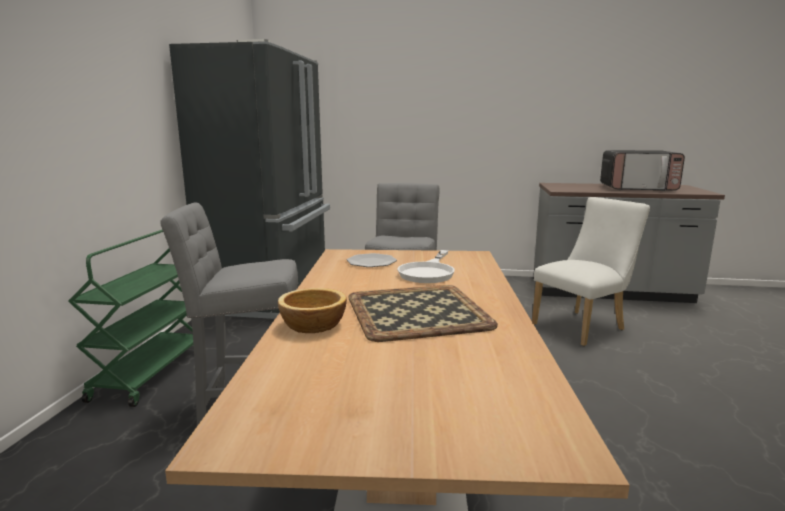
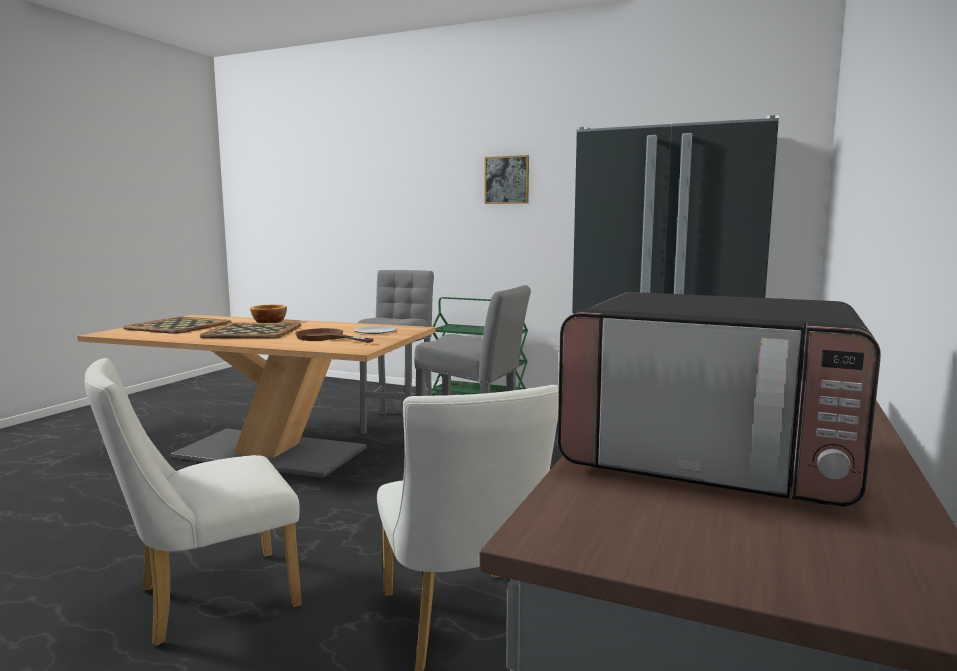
camera: 105 degrees right, 5 degrees down
white frying pan [397,250,455,283] -> brown frying pan [295,328,374,343]
microwave [600,150,685,191] -> microwave turned 90 degrees counterclockwise [558,292,881,507]
none -> white chair [85,358,302,646]
none -> tray [123,317,231,334]
none -> picture [484,155,529,204]

